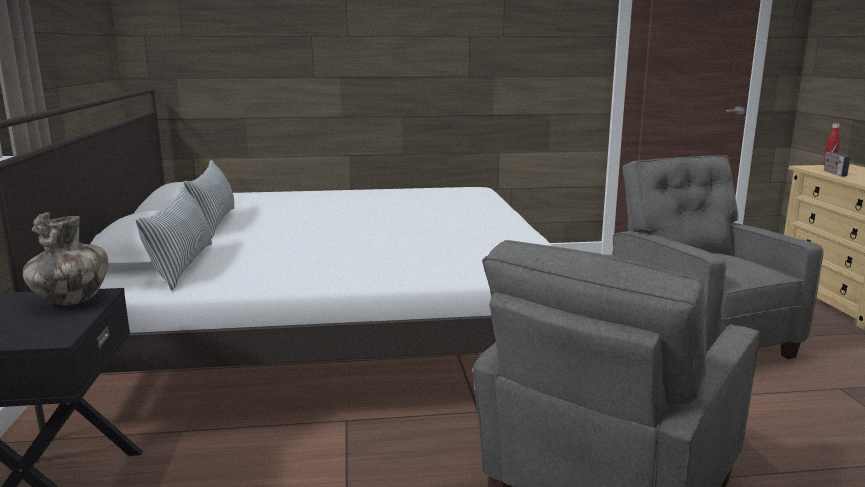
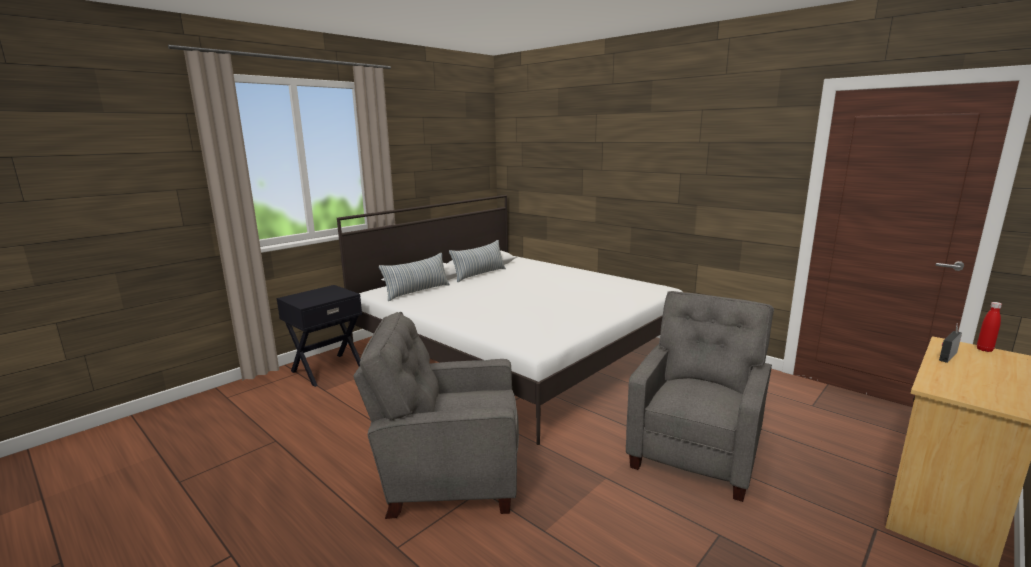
camera: 50 degrees right, 0 degrees up
vase [23,212,108,306] -> none

